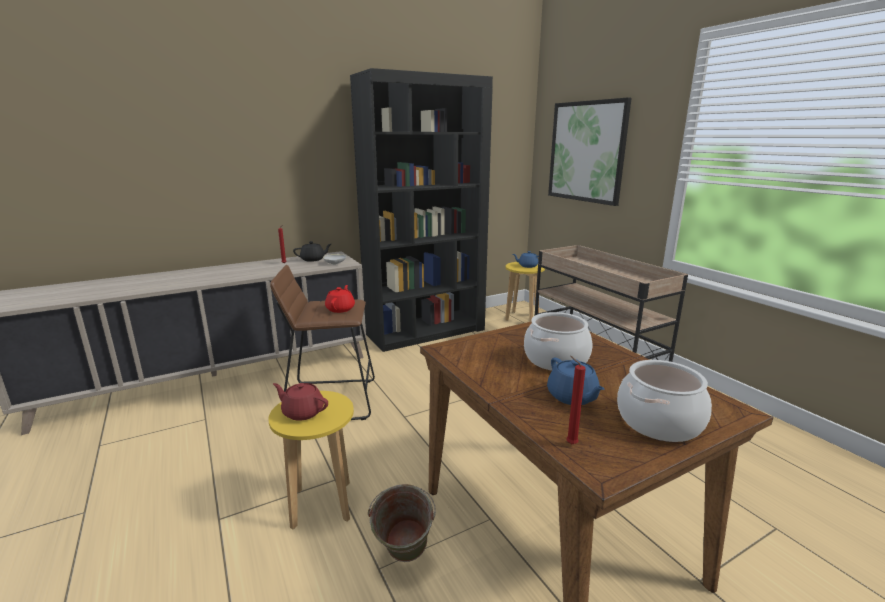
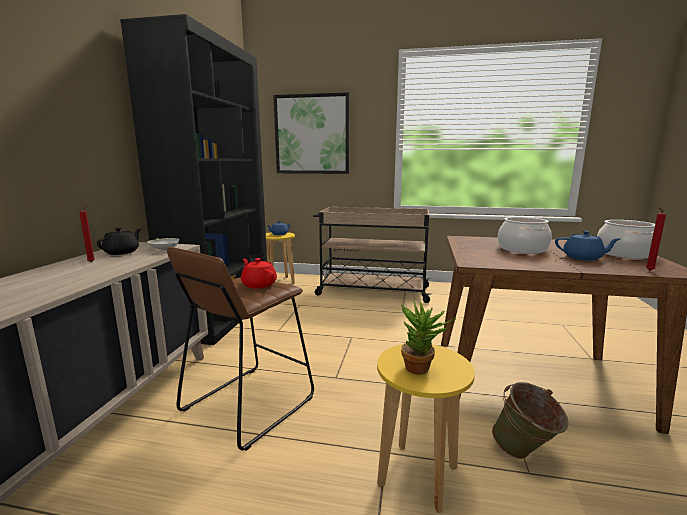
camera: 50 degrees left, 5 degrees down
red teapot [273,383,328,421] -> potted plant [400,299,456,374]

